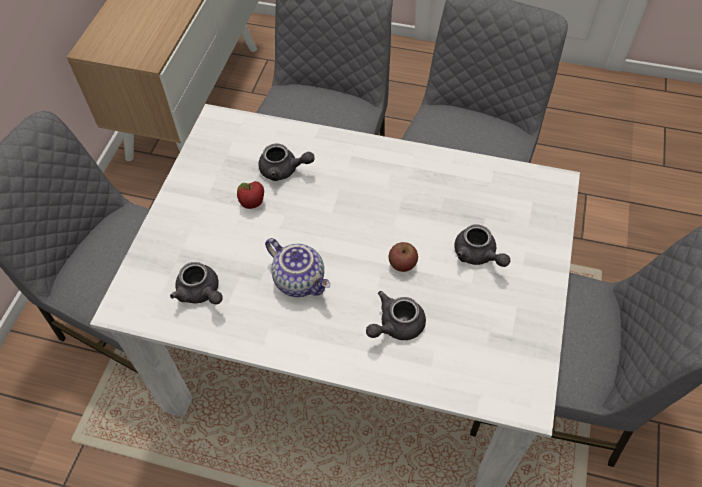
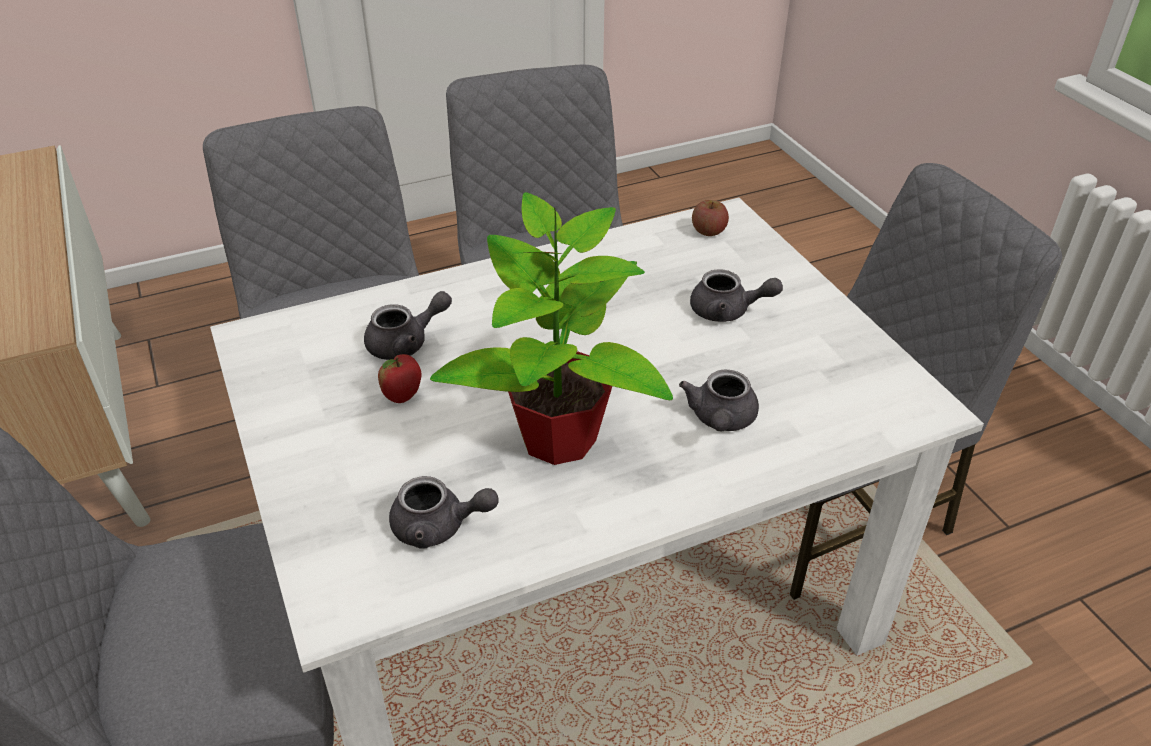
camera: 40 degrees left, 15 degrees down
teapot [265,238,330,297] -> potted plant [430,192,673,465]
apple [389,242,418,272] -> apple moved to [692,200,729,236]

